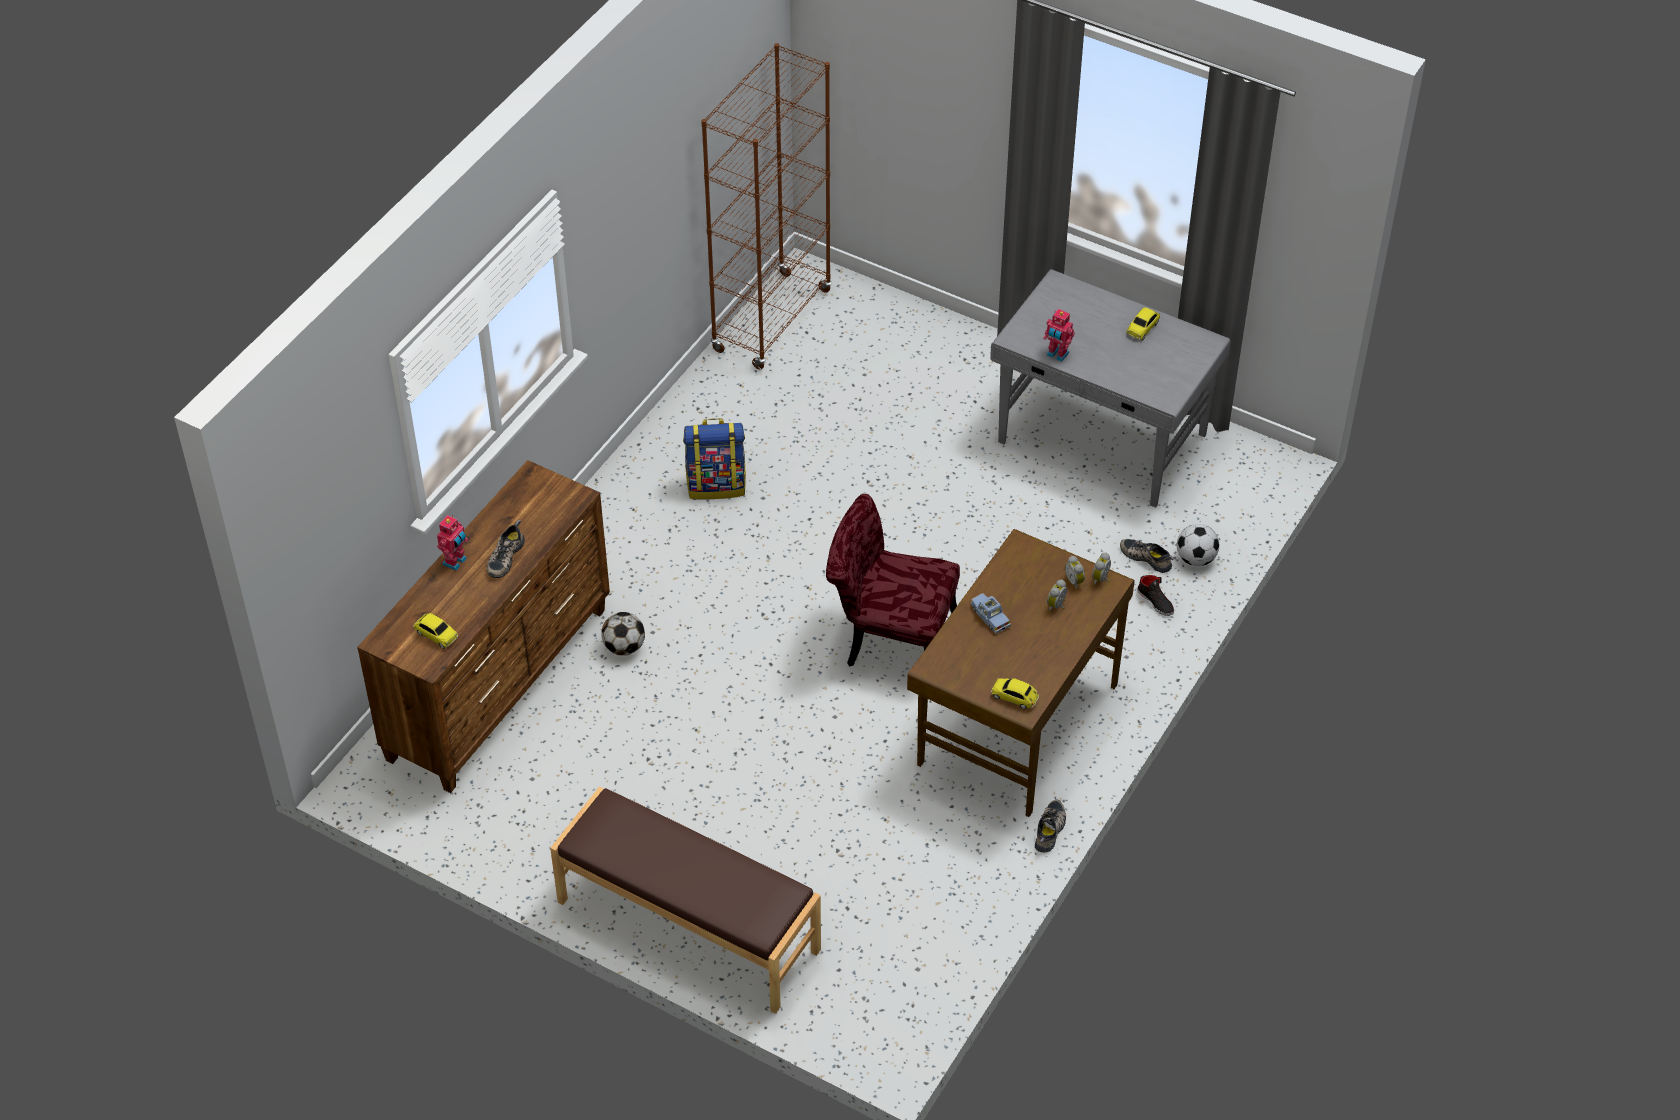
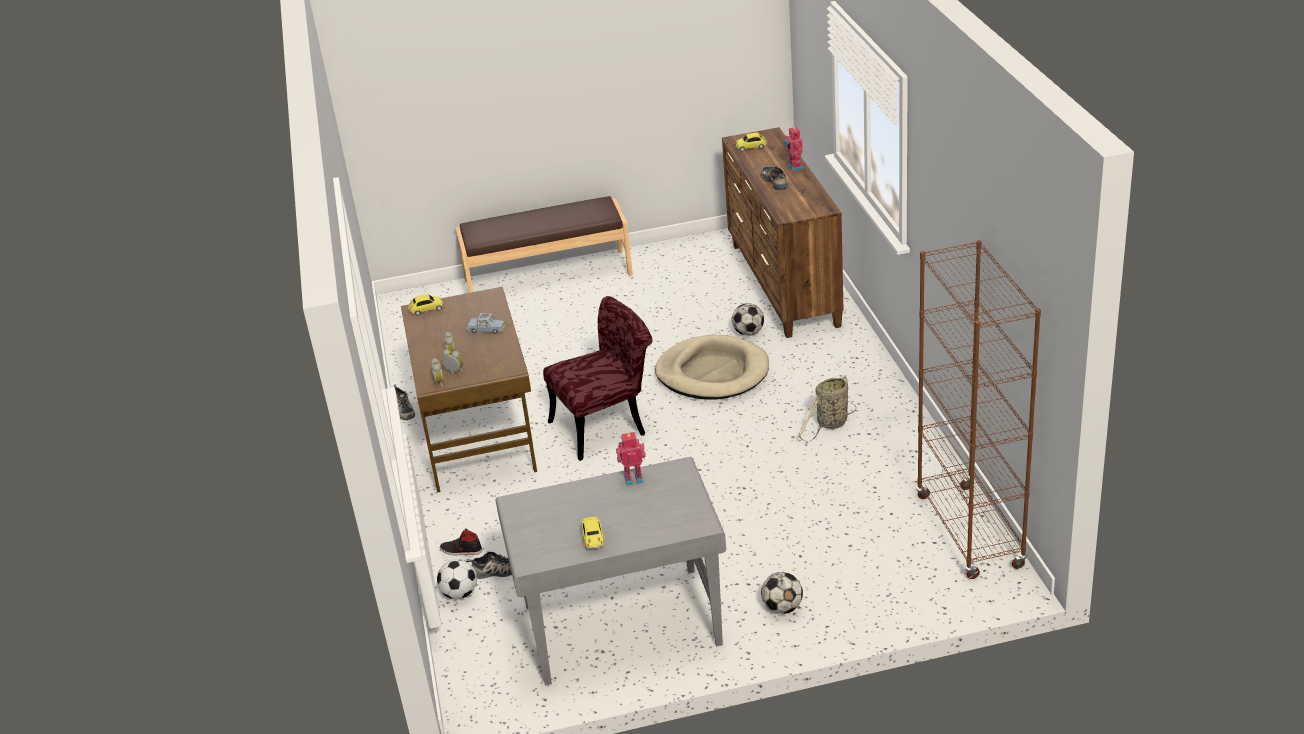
camera: 140 degrees right, 15 degrees down
backpack [683,418,746,500] -> basket [798,375,856,442]
none -> beige dog bed [655,335,769,400]
none -> football [761,572,803,614]

